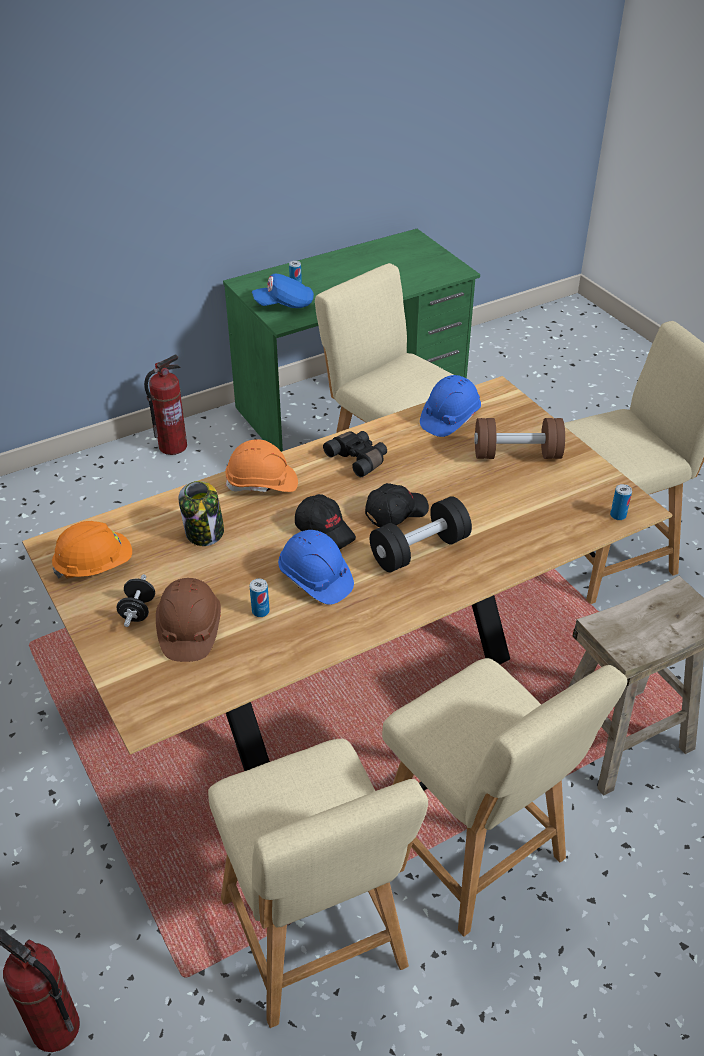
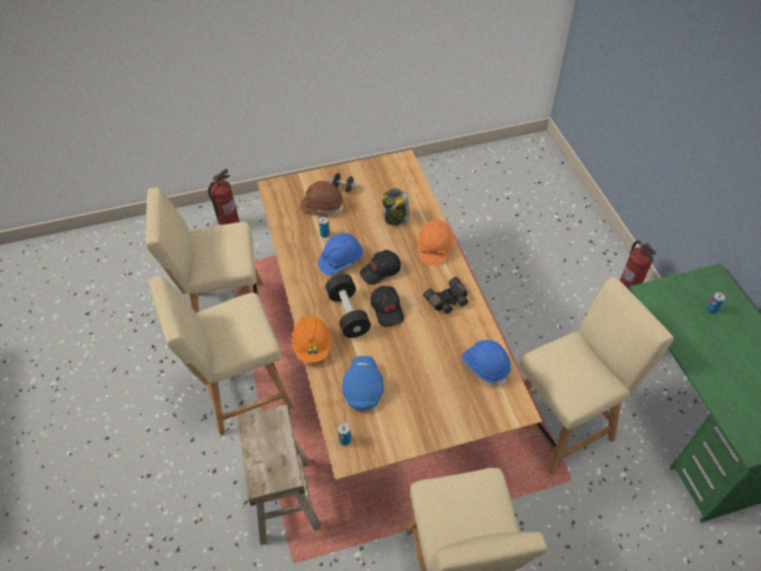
camera: 105 degrees right, 10 degrees up
orange hard hat [52,521,132,579] -> orange hard hat moved to [291,316,331,363]
blue cap [252,274,314,308] -> blue cap moved to [342,356,384,410]
brown dumbbell [474,418,565,459] -> none

